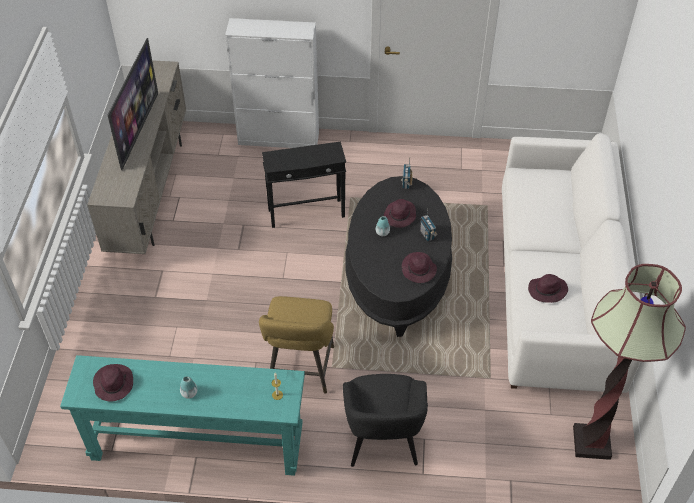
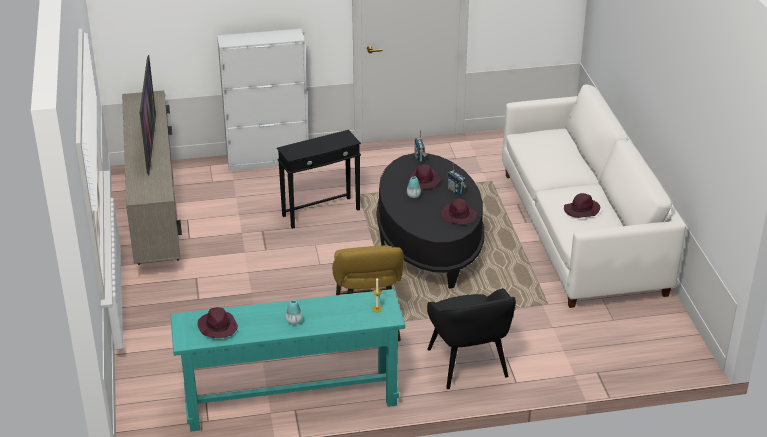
camera: 15 degrees left, 15 degrees down
floor lamp [573,264,686,460] -> none

